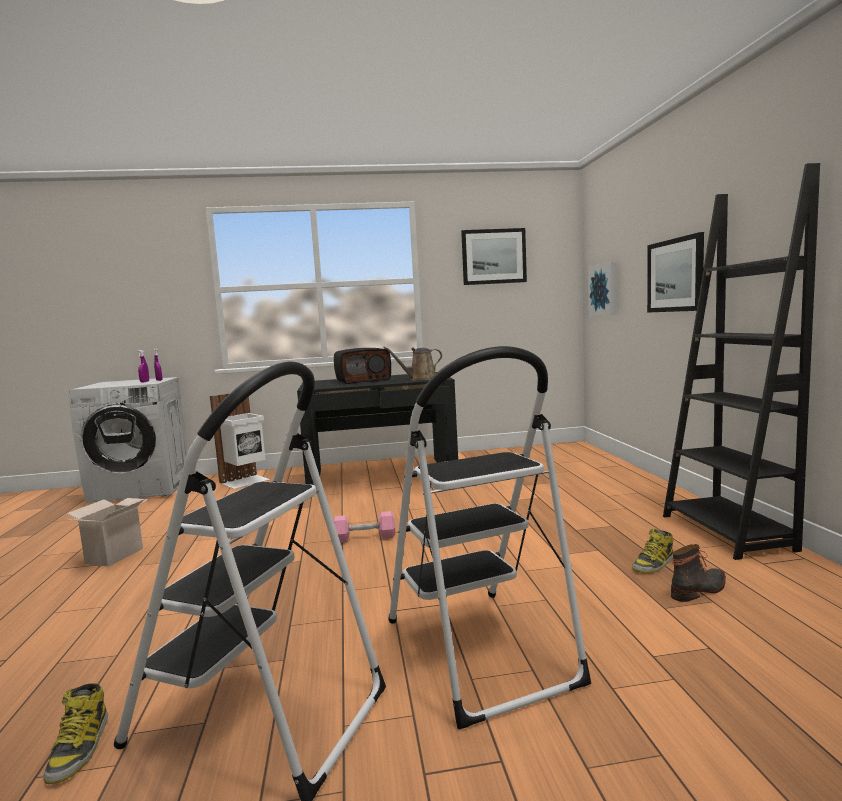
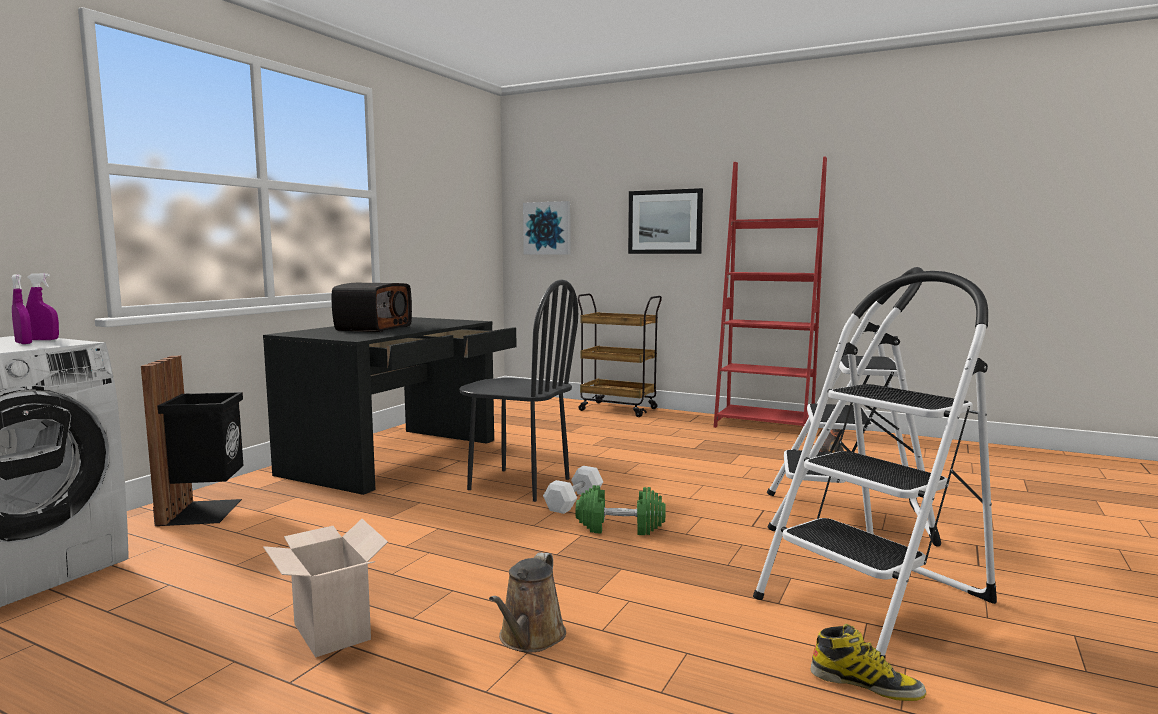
camera: 55 degrees left, 0 degrees up
white trash can [210,393,270,489] -> black trash can [141,356,243,526]
pink dumbbell [333,511,395,543] -> white dumbbell [543,466,603,514]
brown watering can [383,347,442,381] -> brown watering can moved to [489,552,566,652]
picture [461,228,527,285] -> none
boot [632,529,673,573] -> none
black bookcase [663,163,820,560] -> red bookcase [714,157,827,428]
none -> black chair [459,279,578,502]
none -> green dumbbell [576,485,665,535]
none -> brown cart [578,294,662,417]

